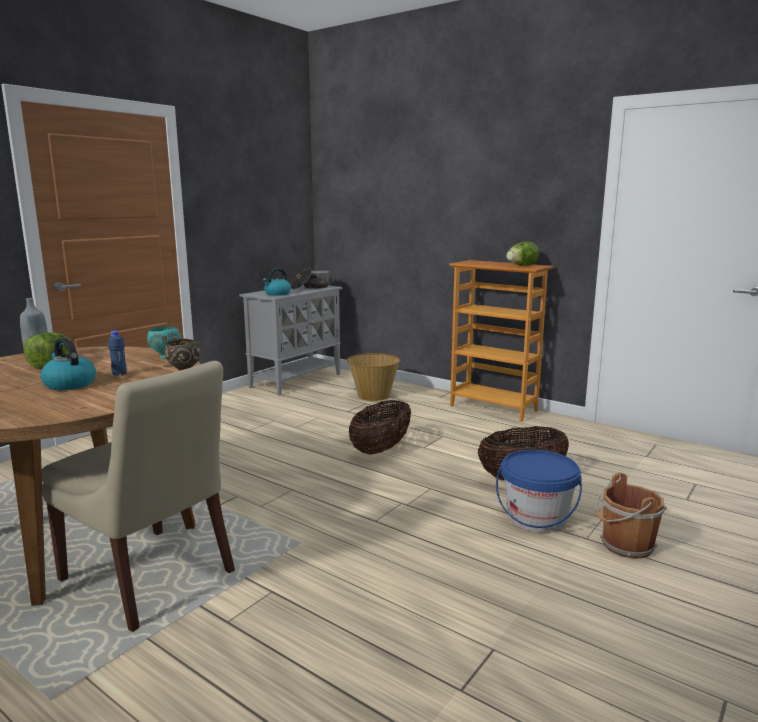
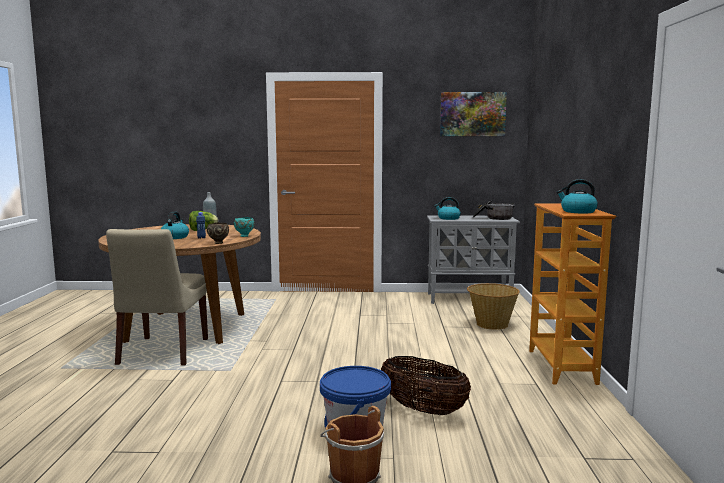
camera: 55 degrees right, 5 degrees down
basket [348,400,411,455] -> none
lettuce [506,242,539,266] -> kettle [557,179,598,214]
none -> picture [440,92,507,136]

